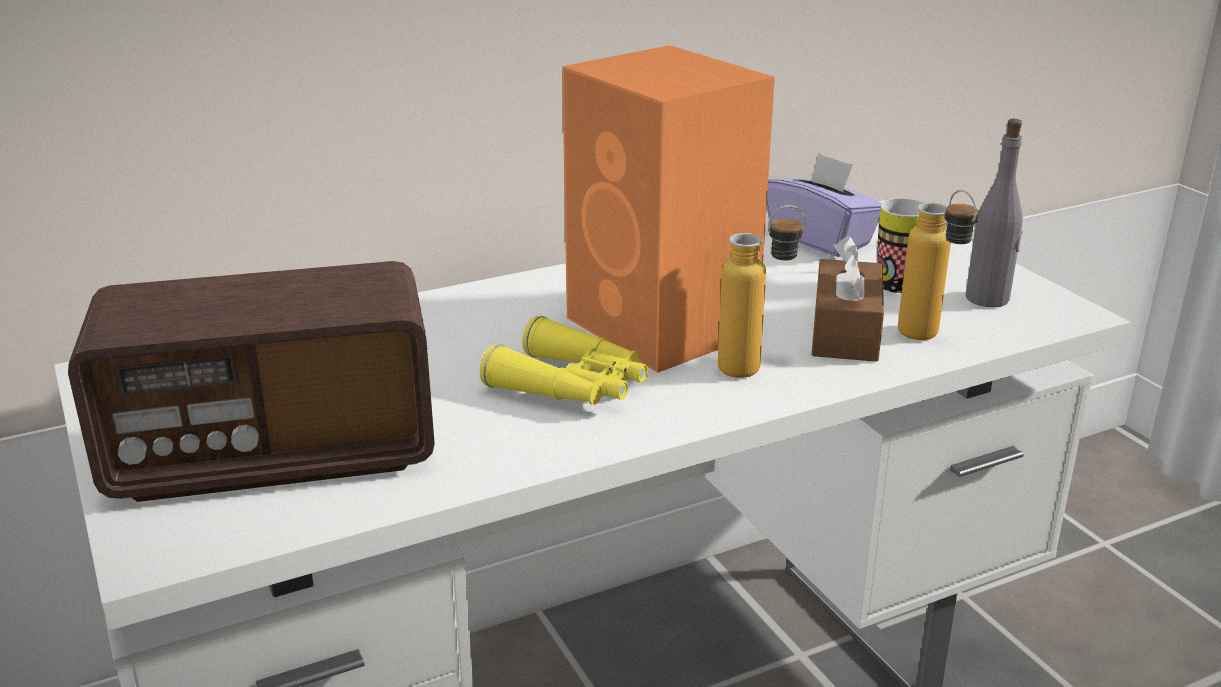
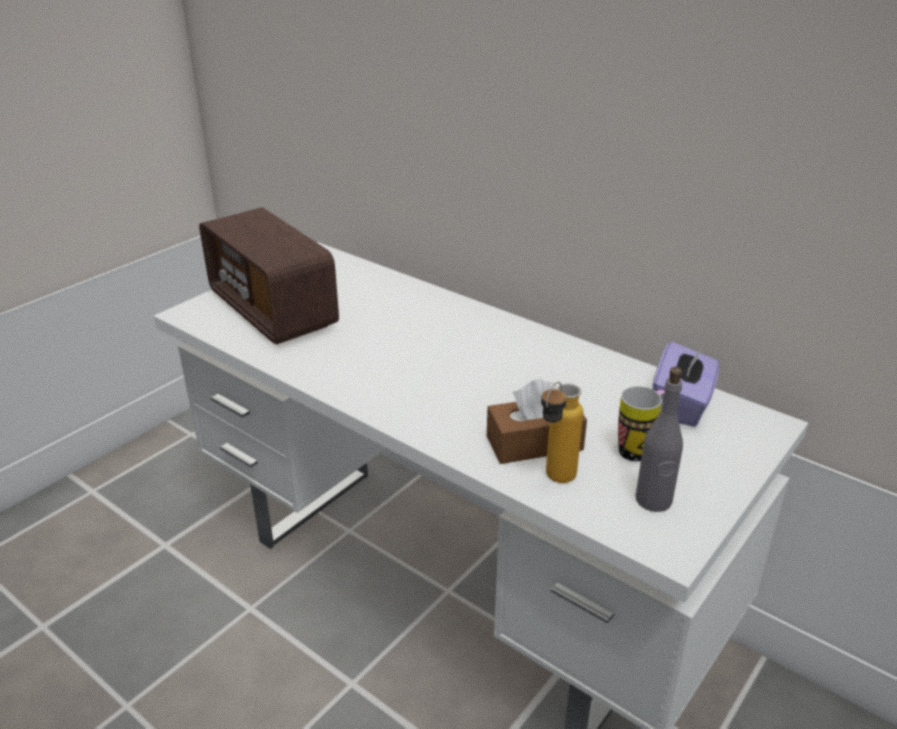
camera: 65 degrees right, 5 degrees up
yellow binoculars [480,316,648,405] -> none
orange speaker [562,45,775,373] -> none
bottle [718,205,805,378] -> none

